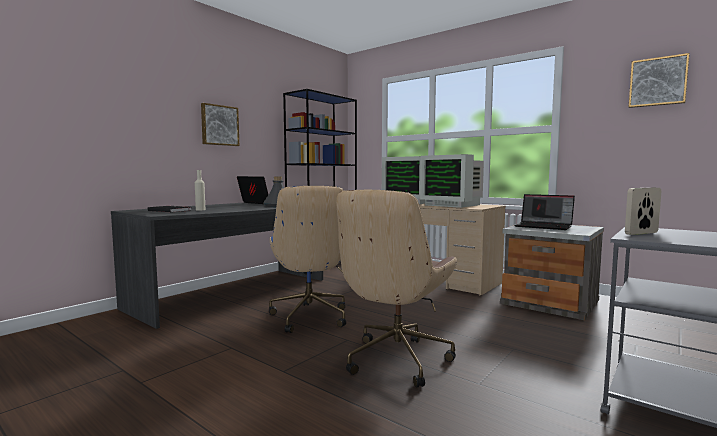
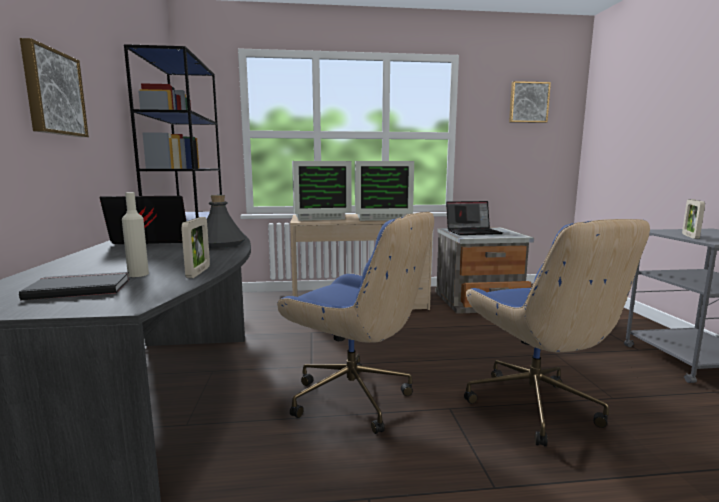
camera: 45 degrees left, 5 degrees up
brown office chair [336,190,457,388] -> blue office chair [464,219,650,447]
none -> picture frame [181,217,210,278]

